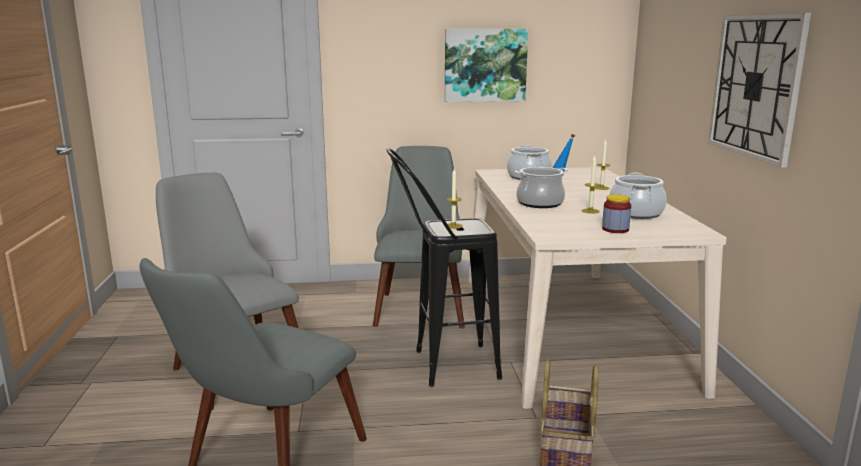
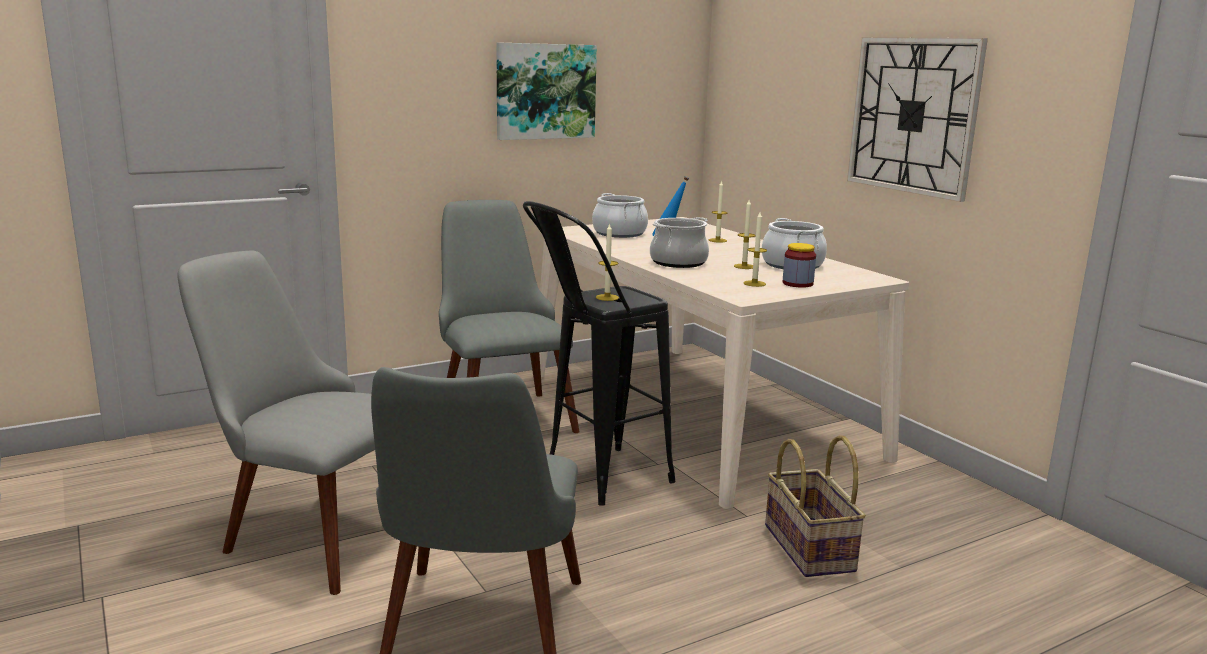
camera: 25 degrees left, 0 degrees up
none -> candle [743,212,767,287]

